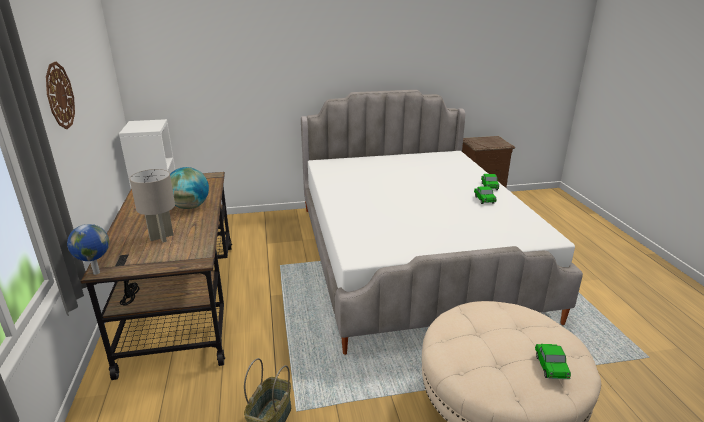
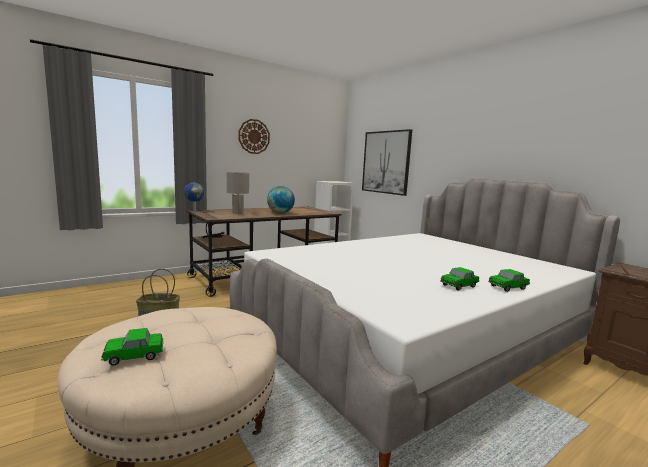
camera: 65 degrees right, 15 degrees down
none -> picture [362,129,412,196]

